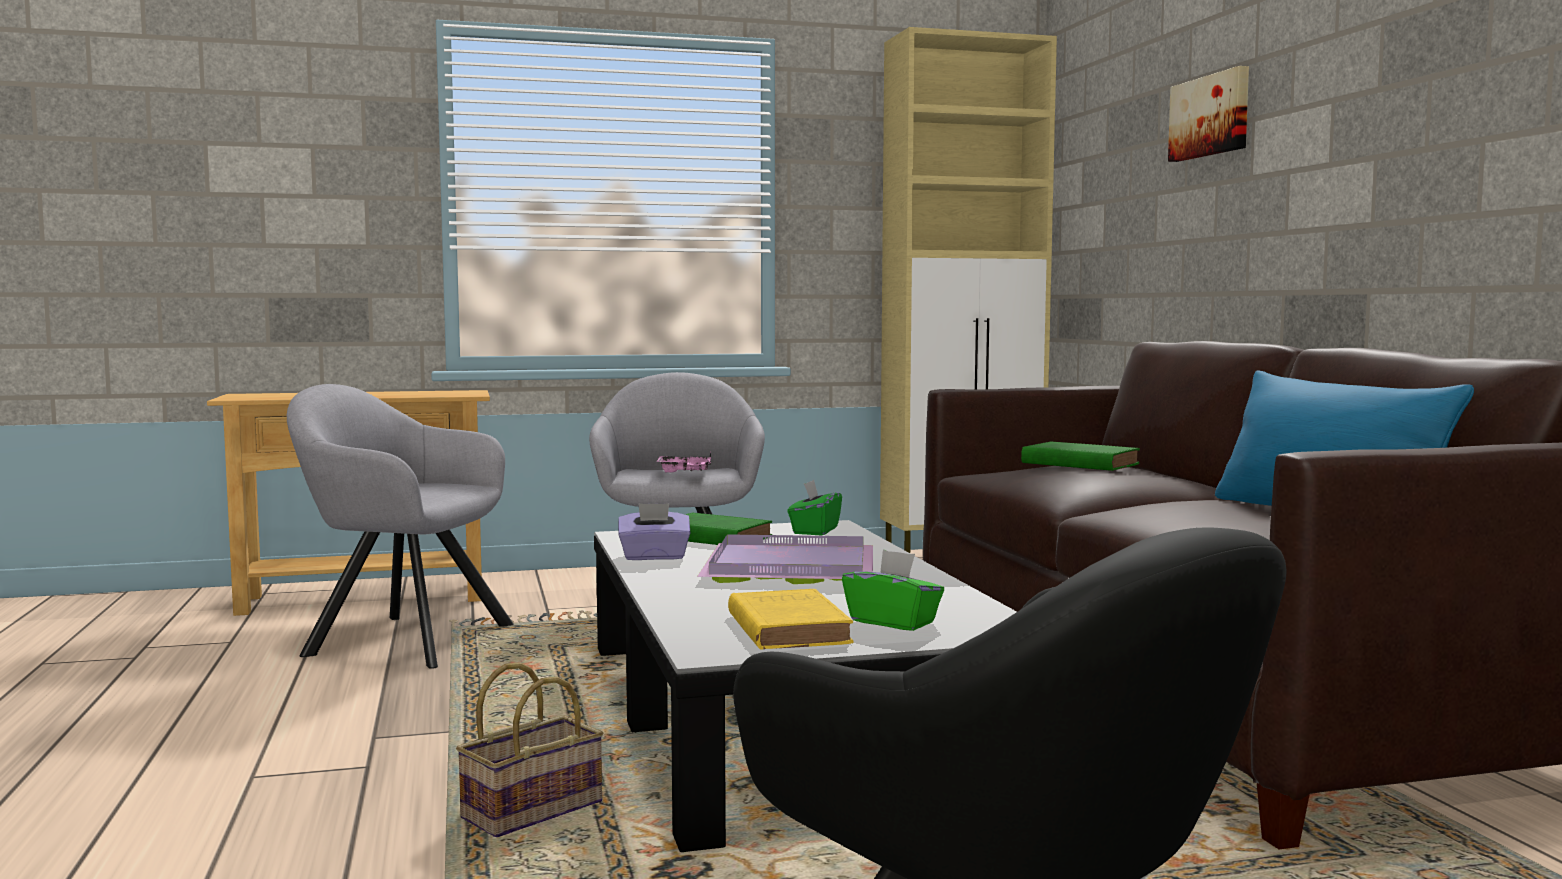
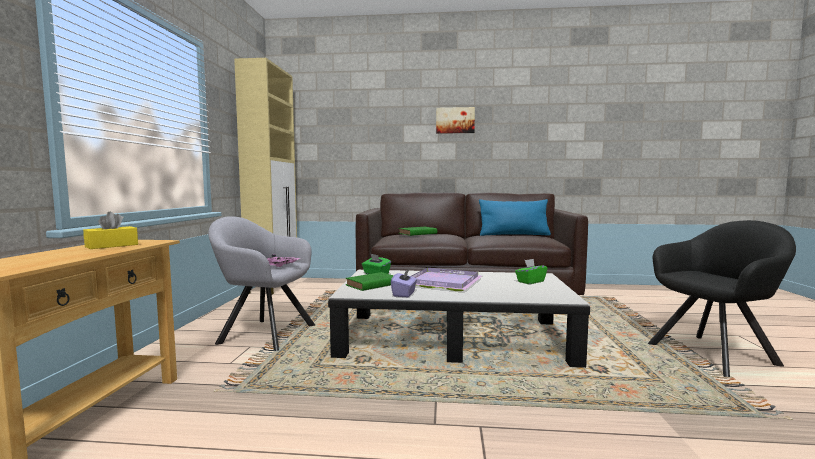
camera: 70 degrees left, 0 degrees up
grey armchair [287,384,514,669] -> none
basket [456,663,603,837] -> none
yellow book [728,589,854,650] -> none
picture [1168,66,1249,162] -> picture moved to [436,107,475,134]
none -> yellow tissue box [83,212,138,249]

